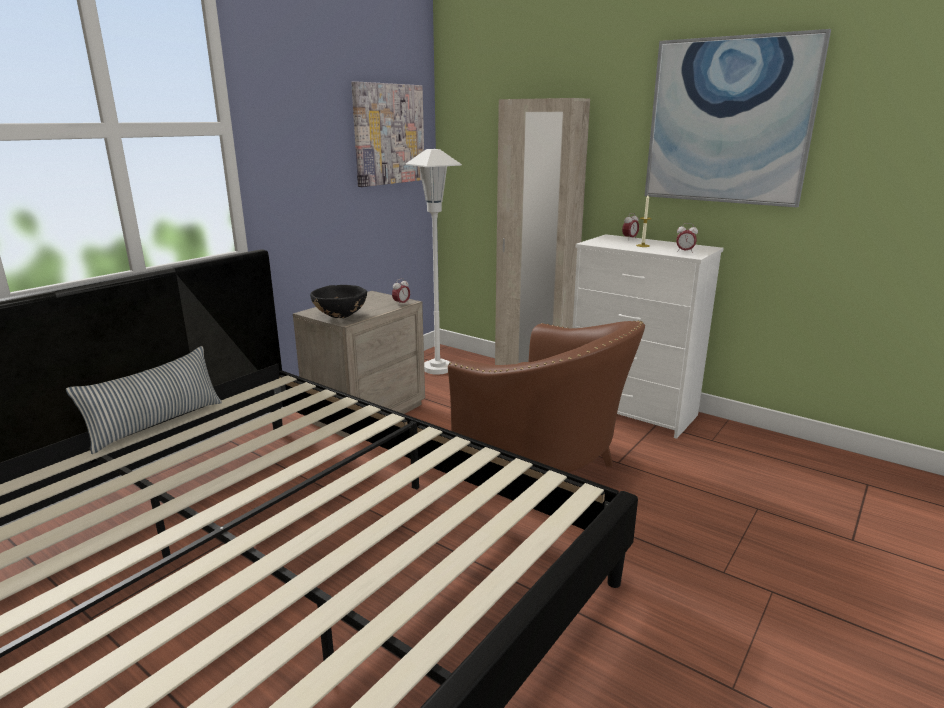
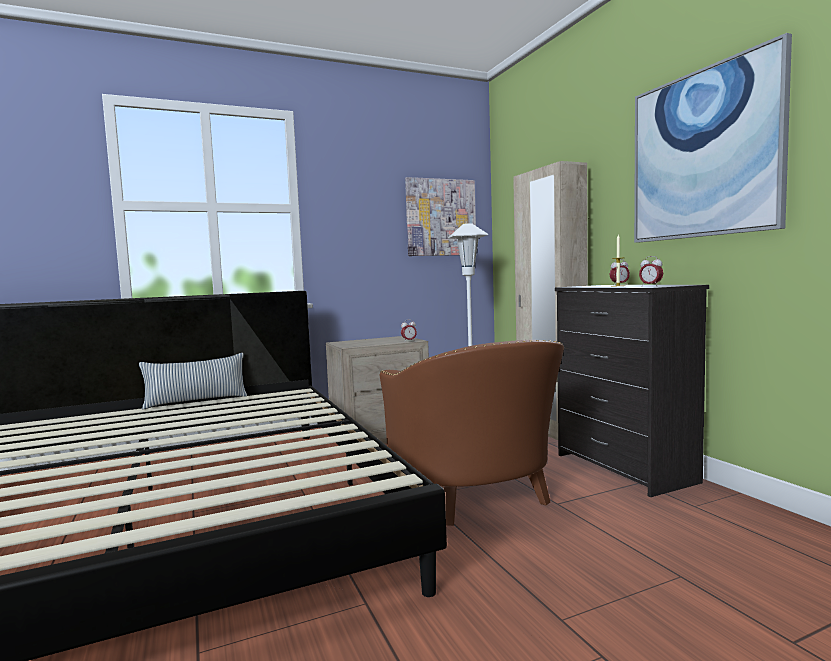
camera: 30 degrees right, 15 degrees down
black bowl [310,285,367,318] -> none
white dresser [573,234,724,439] -> black dresser [555,285,709,497]

